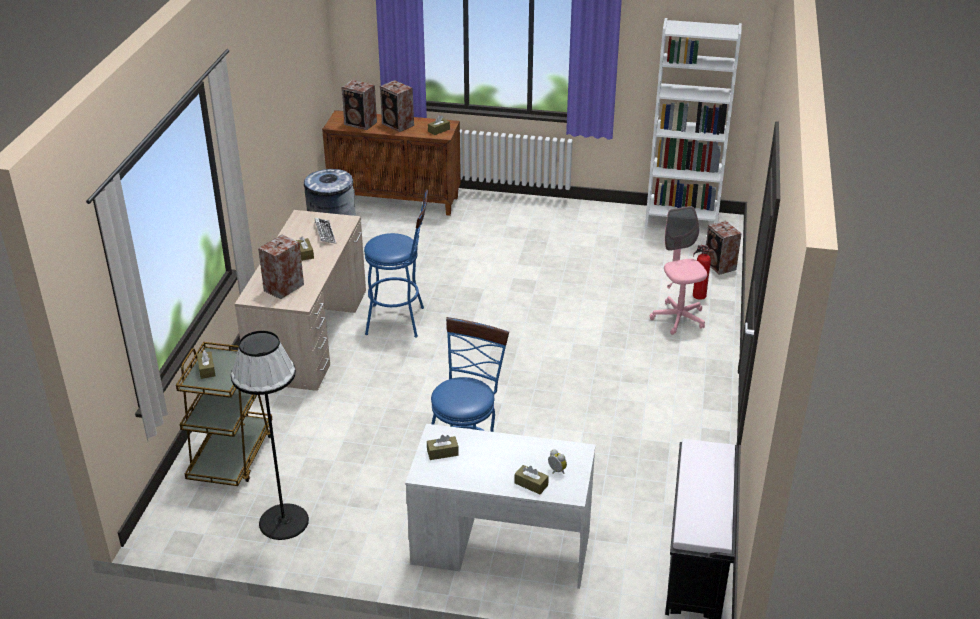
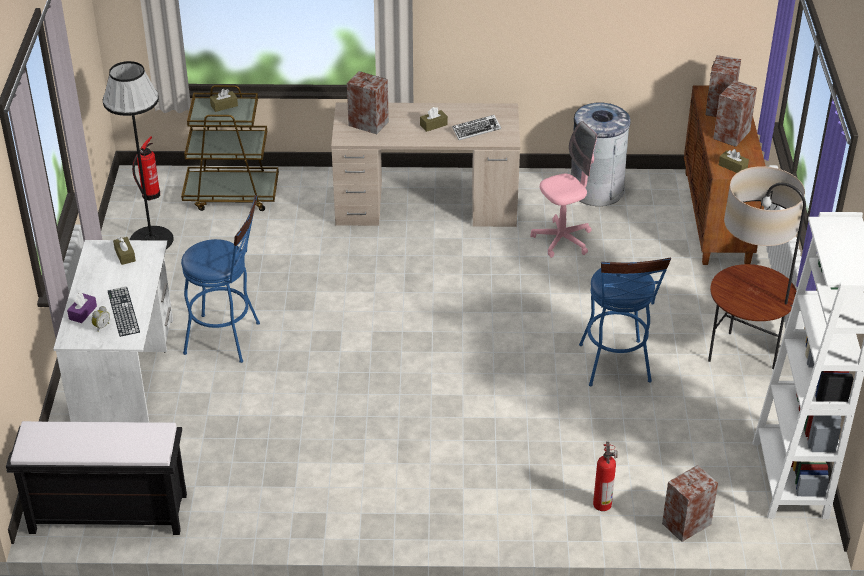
camera: 80 degrees right, 5 degrees up
blue stool [364,189,428,338] -> blue stool moved to [579,258,671,386]
brown tissue box [515,465,549,494] -> purple tissue box [67,293,97,323]
pink office chair [650,206,707,335] -> pink office chair moved to [530,121,597,258]
none -> keyboard [108,287,140,337]
none -> fire extinguisher [132,136,160,201]
none -> floor lamp [708,166,806,369]

